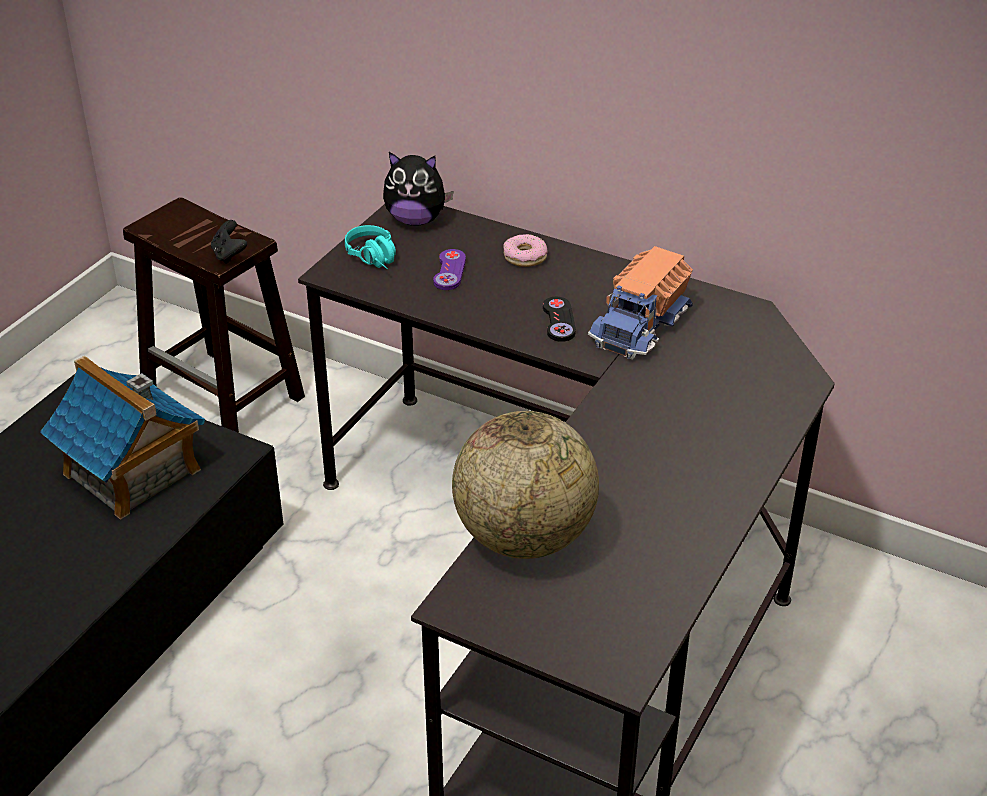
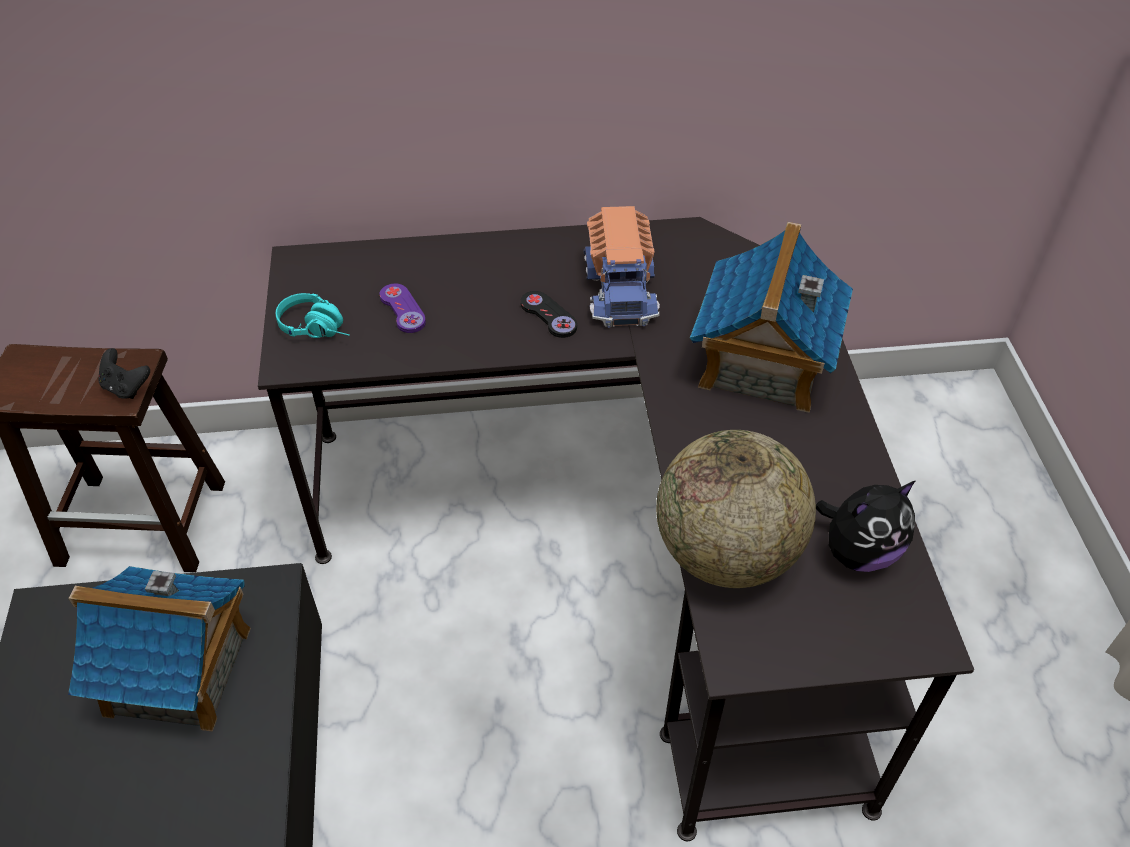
camera: 35 degrees left, 10 degrees up
plush toy [383,152,454,226] -> plush toy moved to [816,481,915,572]
donut [504,234,547,267] -> none
none -> toy house [690,222,853,413]

